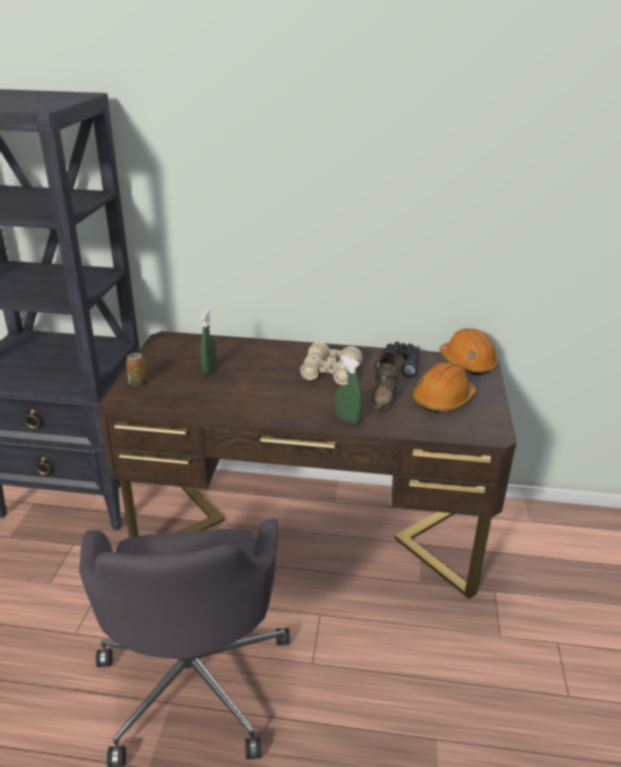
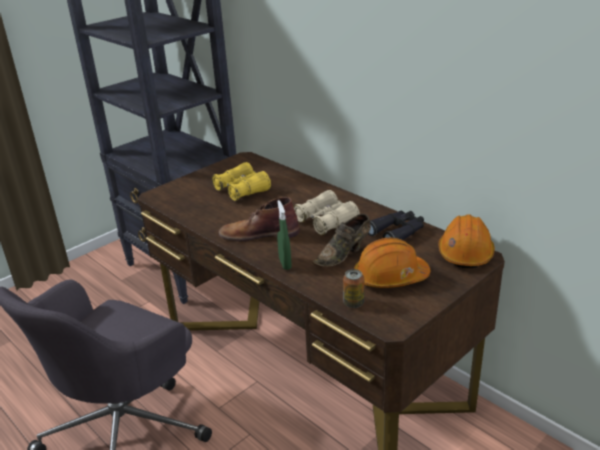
camera: 40 degrees right, 0 degrees up
can [126,353,147,387] -> can moved to [343,269,364,308]
green spray bottle [201,309,217,374] -> yellow binoculars [212,162,271,201]
none -> brown boot [219,197,300,241]

